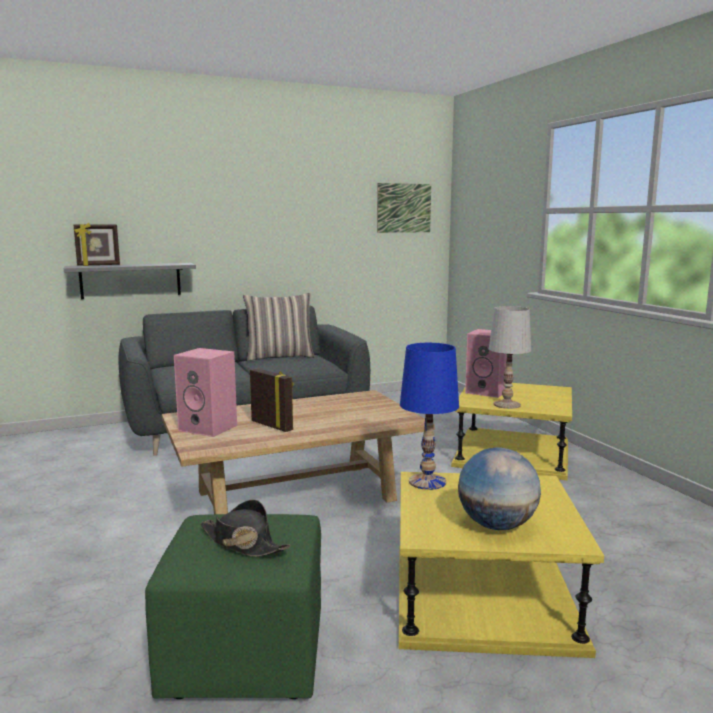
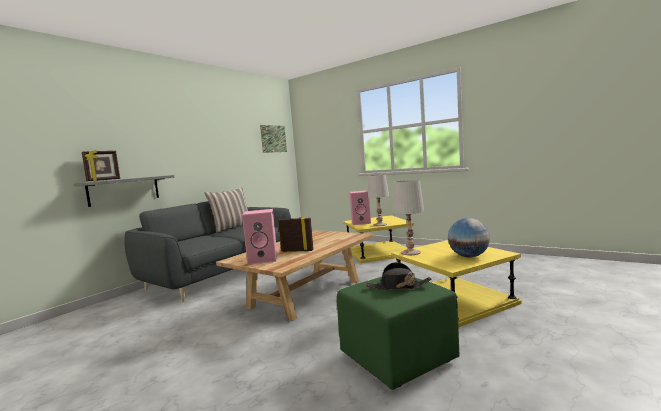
camera: 30 degrees left, 5 degrees down
blue table lamp [400,343,459,490] -> white table lamp [393,180,424,255]

